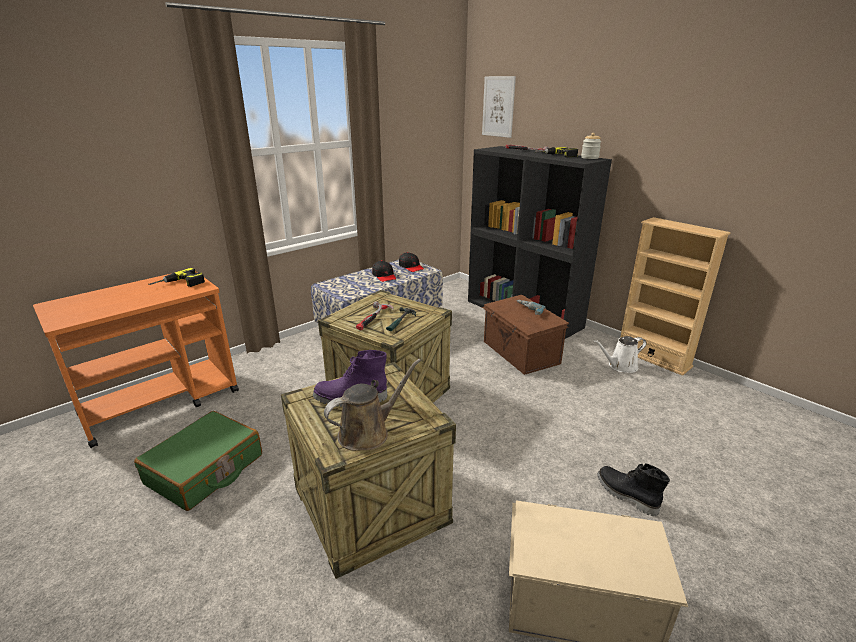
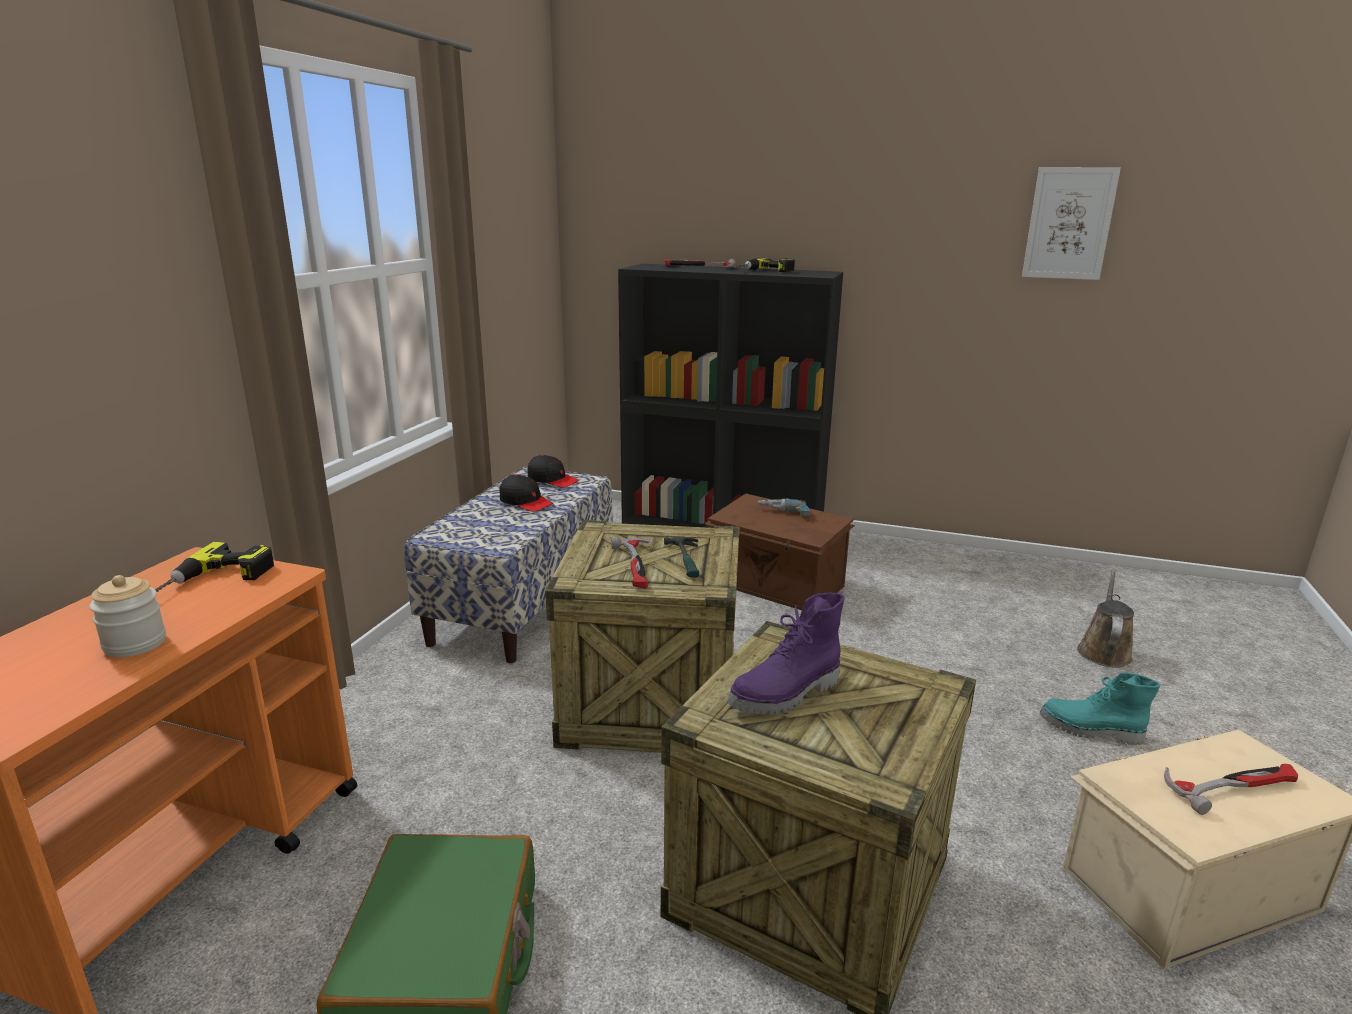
camera: 30 degrees left, 5 degrees down
brown watering can [324,359,421,451] -> brown watering can moved to [1077,569,1134,668]
picture [482,76,516,138] -> picture moved to [1022,167,1121,280]
jar [581,133,601,159] -> jar moved to [89,575,166,657]
white watering can [594,336,647,373] -> none
black boot [597,463,670,516] -> turquoise boot [1040,673,1160,745]
beige bookcase [620,217,731,376] -> none
none -> hammer [1164,764,1298,815]

